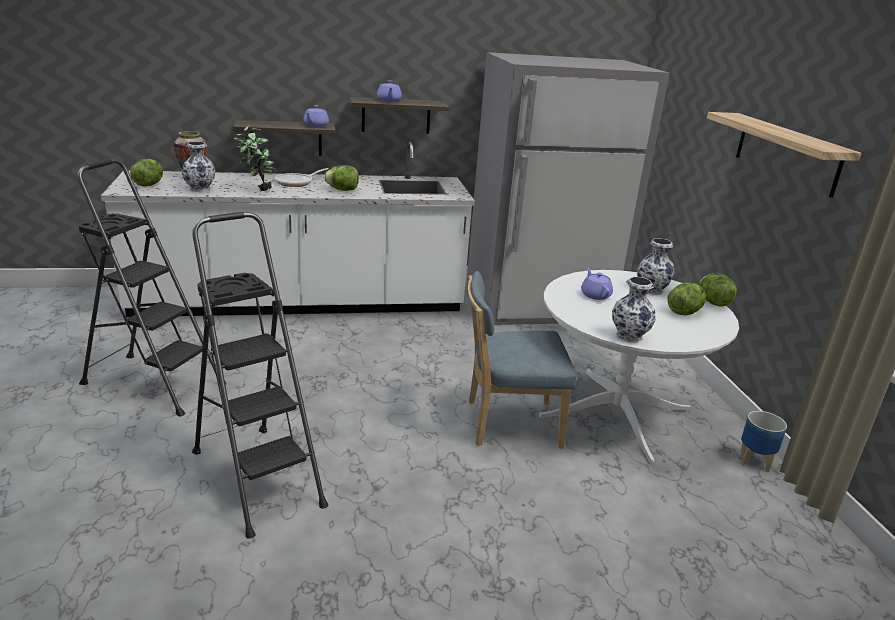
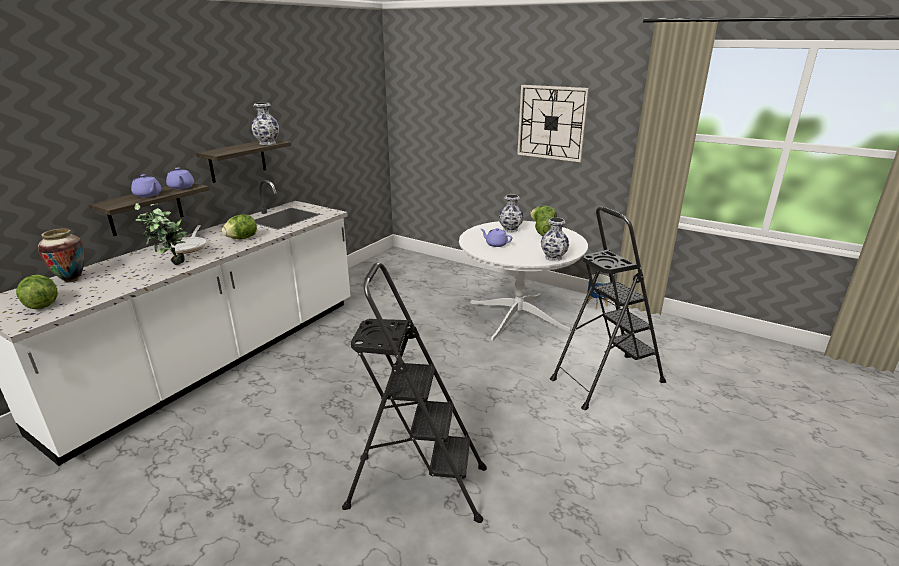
camera: 45 degrees left, 0 degrees up
step ladder [78,159,226,416] -> step ladder moved to [550,207,666,410]
vase [182,141,216,192] -> vase moved to [252,102,279,145]
purple teapot [377,80,402,102] -> purple teapot moved to [131,174,162,197]
grey fridge [466,52,670,325] -> none
blue chair [468,271,577,448] -> none
shelf [707,112,862,198] -> wall clock [517,85,589,162]

